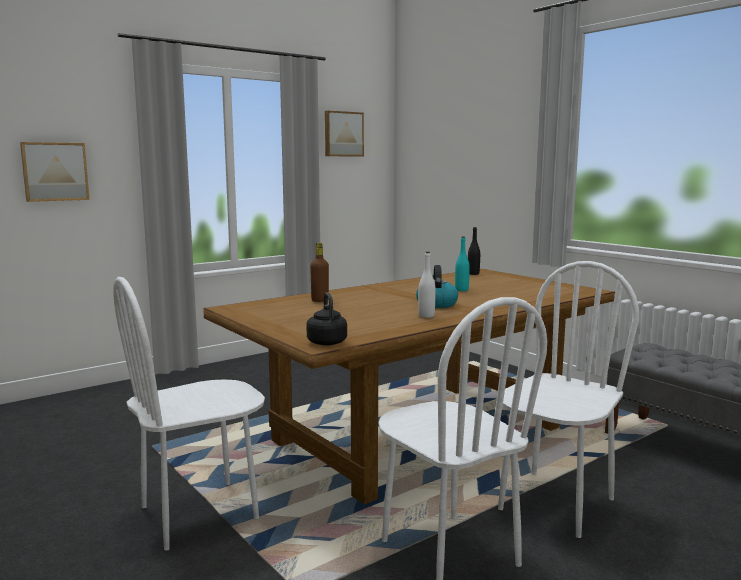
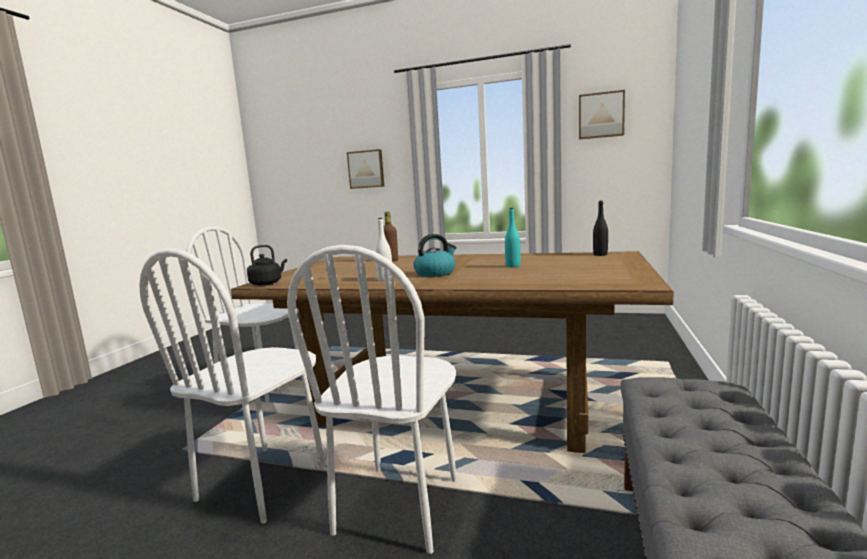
camera: 55 degrees right, 0 degrees up
white chair [498,261,639,538] -> white chair turned 105 degrees clockwise [287,245,457,554]

